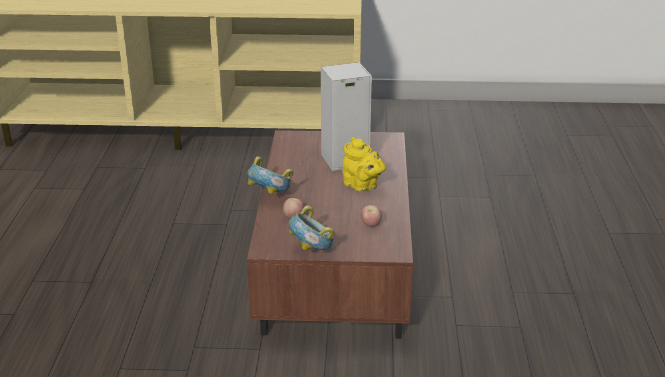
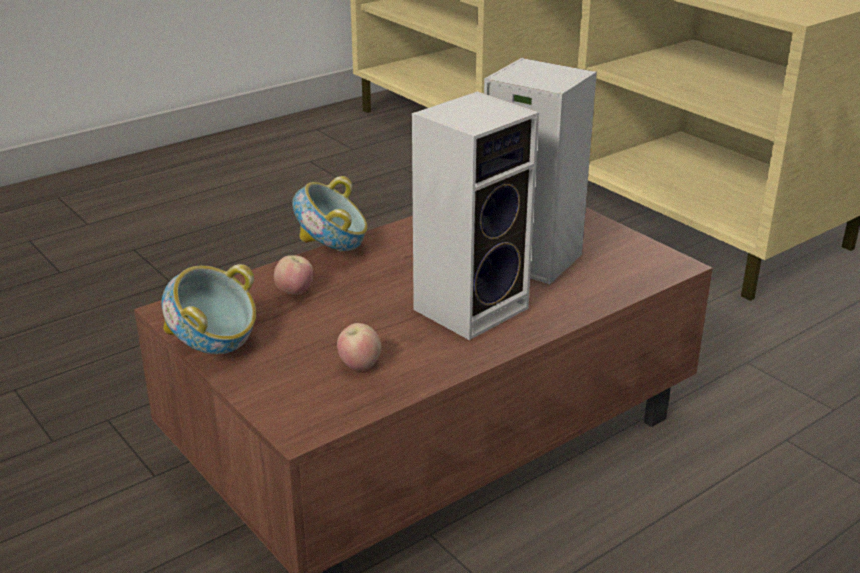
camera: 50 degrees right, 0 degrees up
yellow teapot [342,137,386,192] -> speaker [412,91,539,340]

